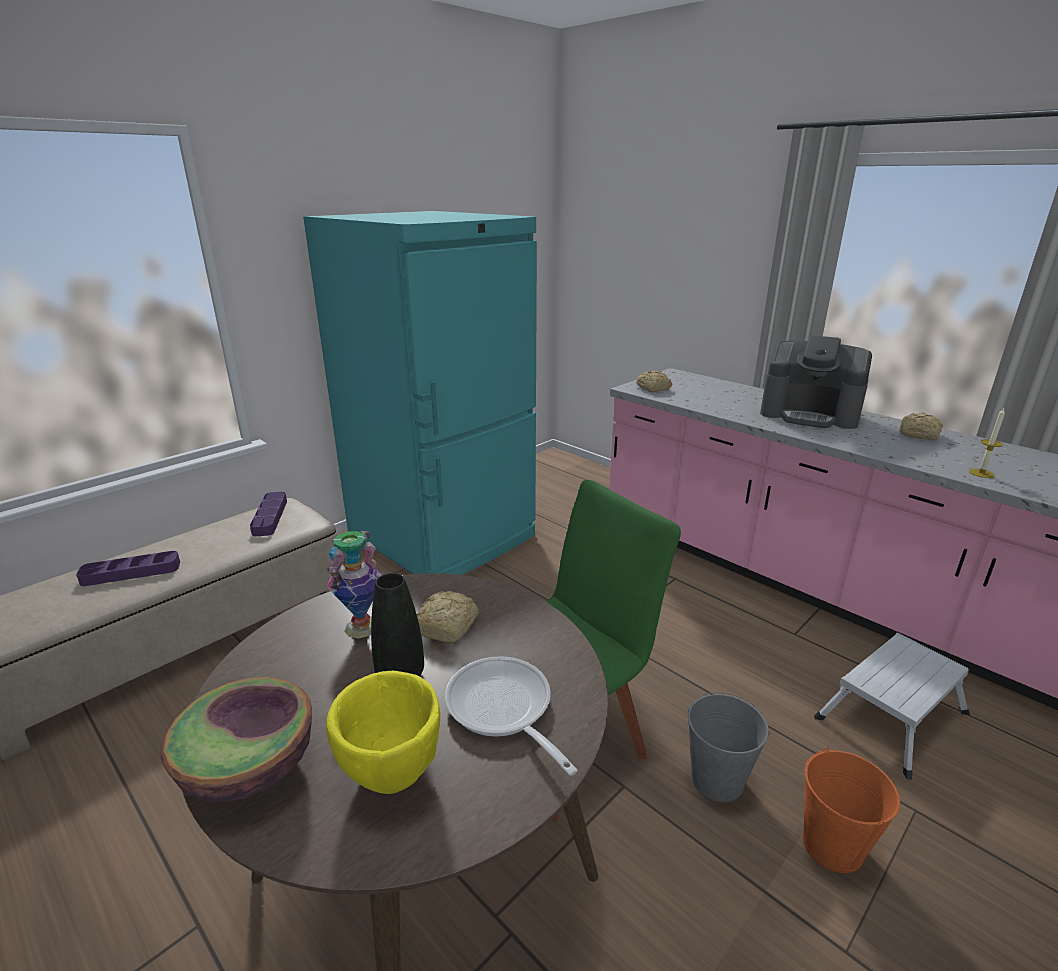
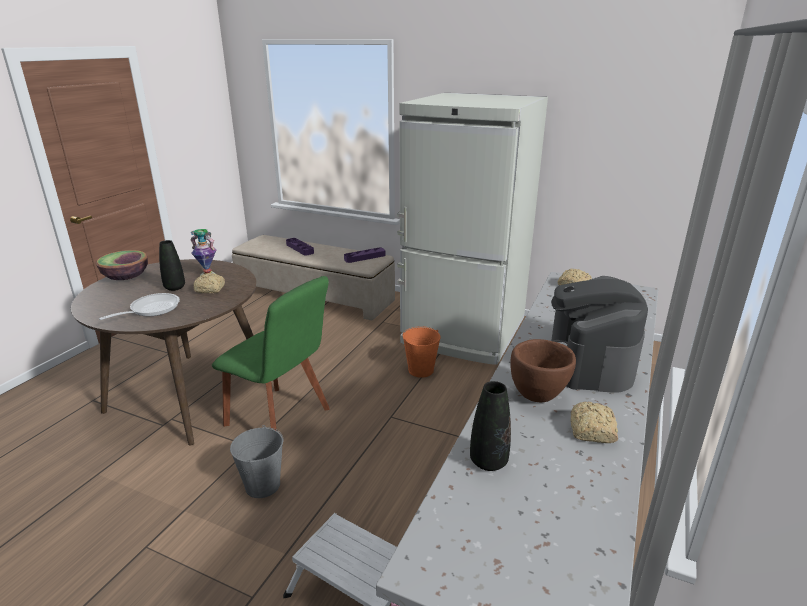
camera: 70 degrees right, 0 degrees up
turquoise fridge [303,211,537,575] -> white fridge [397,93,548,365]
yellow bowl [326,671,440,794] -> none
orange bucket [802,747,900,873] -> orange bucket moved to [403,326,441,378]
candle [969,408,1005,478] -> black vase [470,381,511,471]
none -> brown bowl [510,339,576,402]

